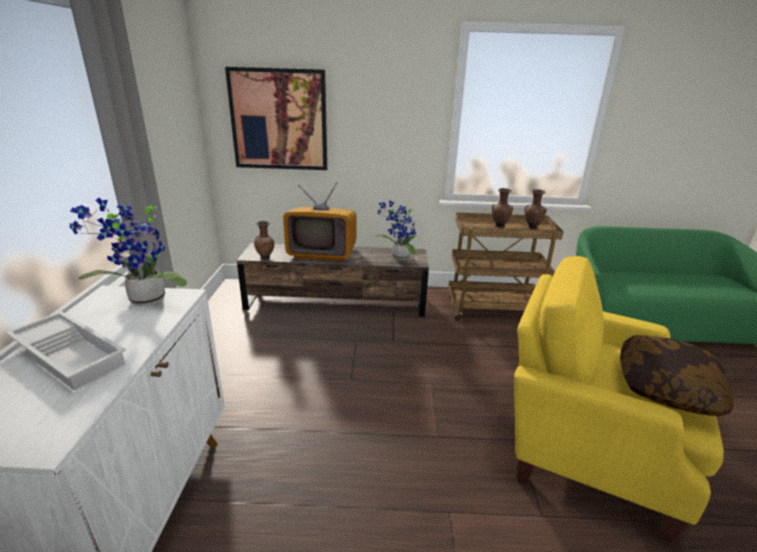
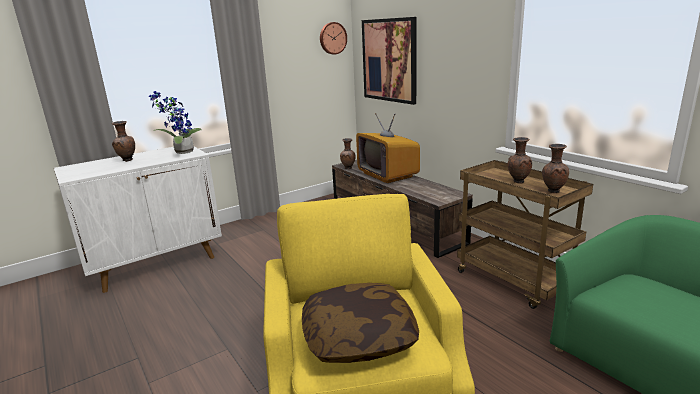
camera: 55 degrees right, 5 degrees down
white tray [5,311,126,390] -> brown vase [112,121,135,162]
potted plant [374,200,416,260] -> none
none -> wall clock [320,22,347,54]

